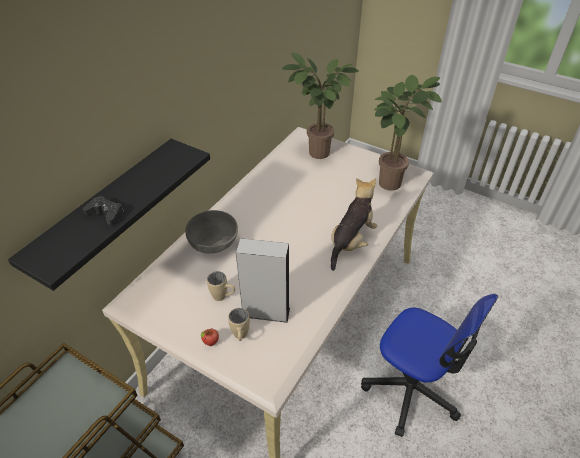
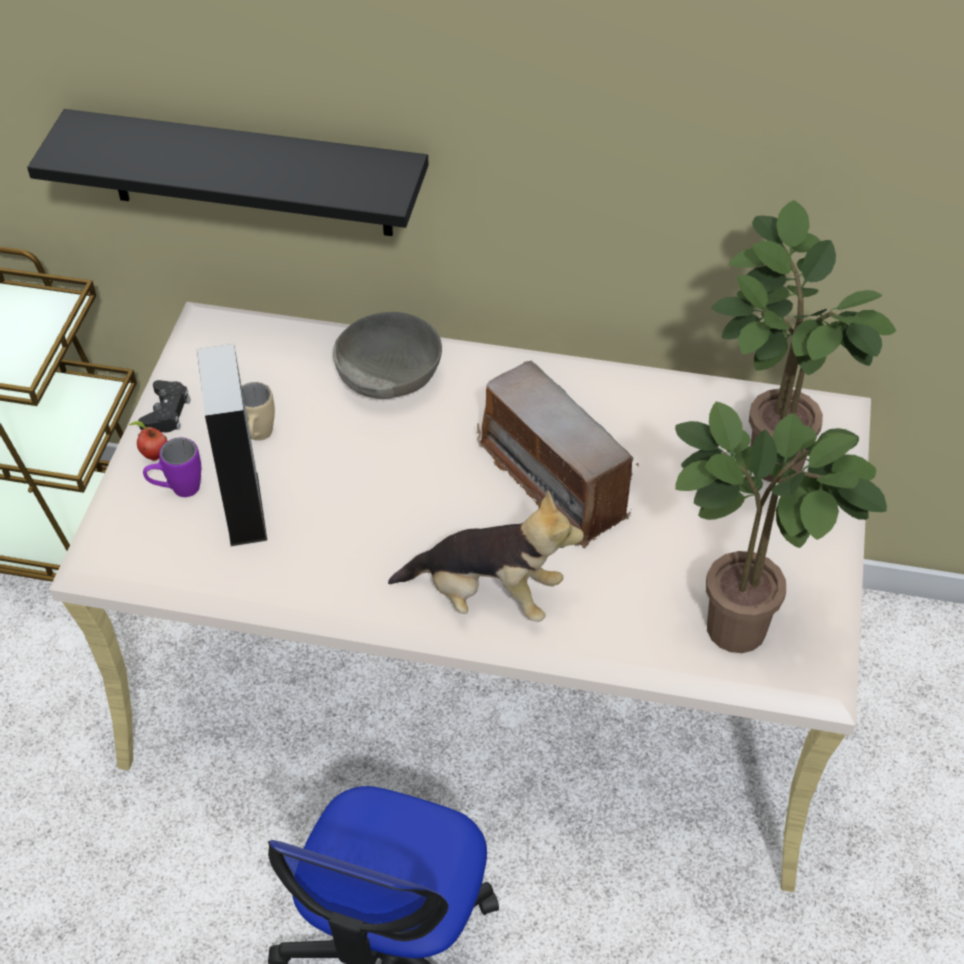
camera: 70 degrees right, 5 degrees up
black game controller [82,196,124,225] -> black game controller moved to [138,380,191,432]
beige mug [228,308,250,341] -> purple mug [143,438,201,497]
none -> radio [477,361,639,548]

